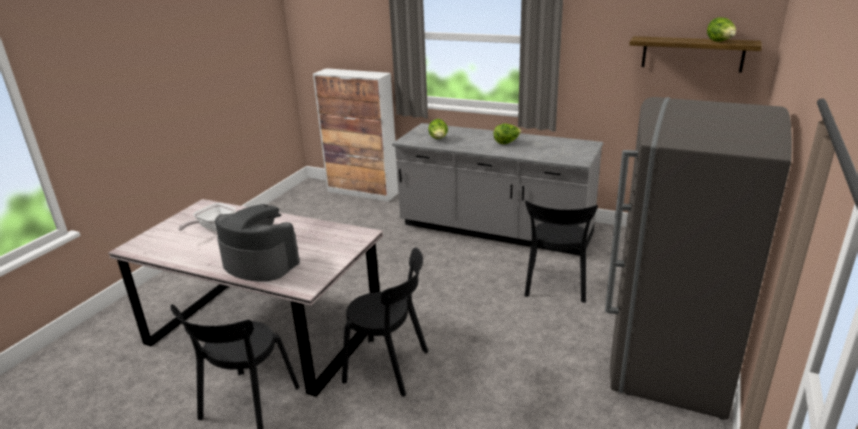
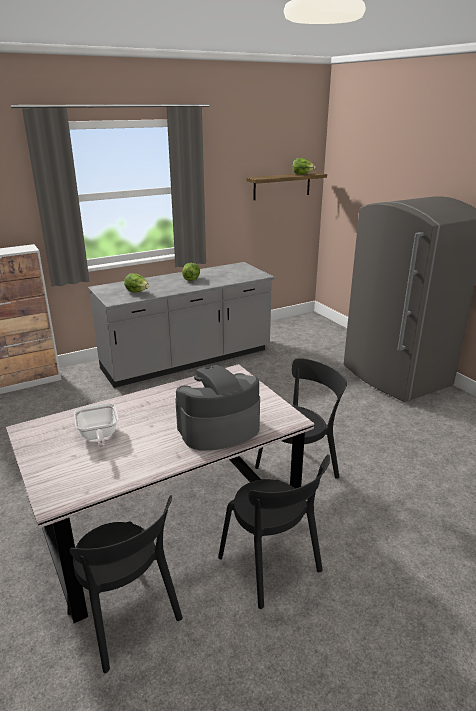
camera: 55 degrees left, 0 degrees up
black chair [524,200,598,303] -> black chair moved to [67,495,183,673]

